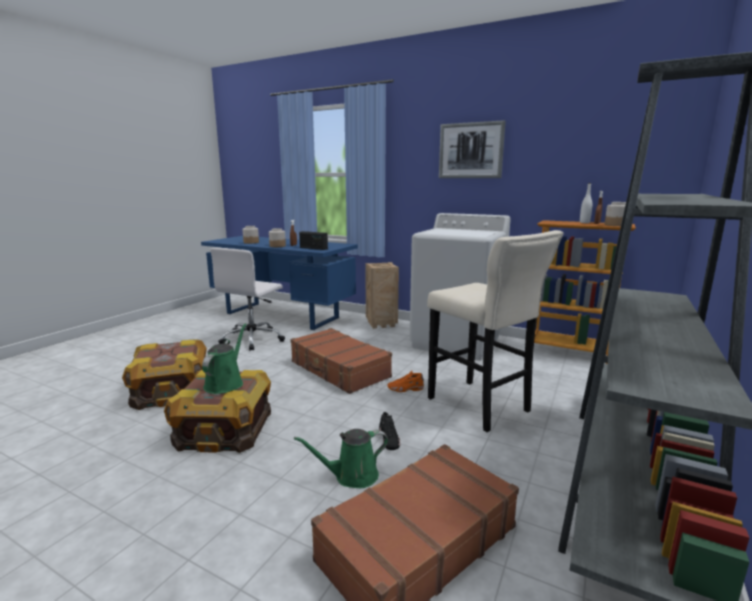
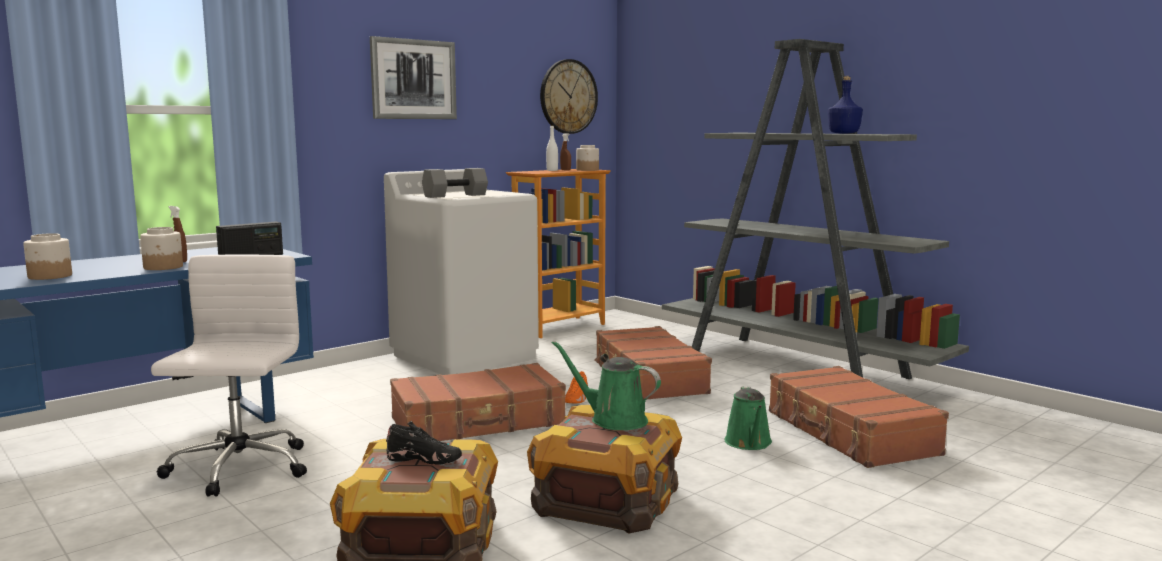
camera: 70 degrees left, 5 degrees down
white office chair [210,248,285,351] -> white office chair turned 135 degrees counterclockwise [151,255,307,497]
crate [365,262,399,329] -> none
black shoe [379,412,400,450] -> black shoe moved to [386,421,462,465]
beige stool [427,230,564,432] -> brown suitcase [595,326,712,399]
none -> grey dumbbell [422,168,488,198]
none -> wall clock [540,59,598,134]
none -> blue bottle [828,76,863,134]

